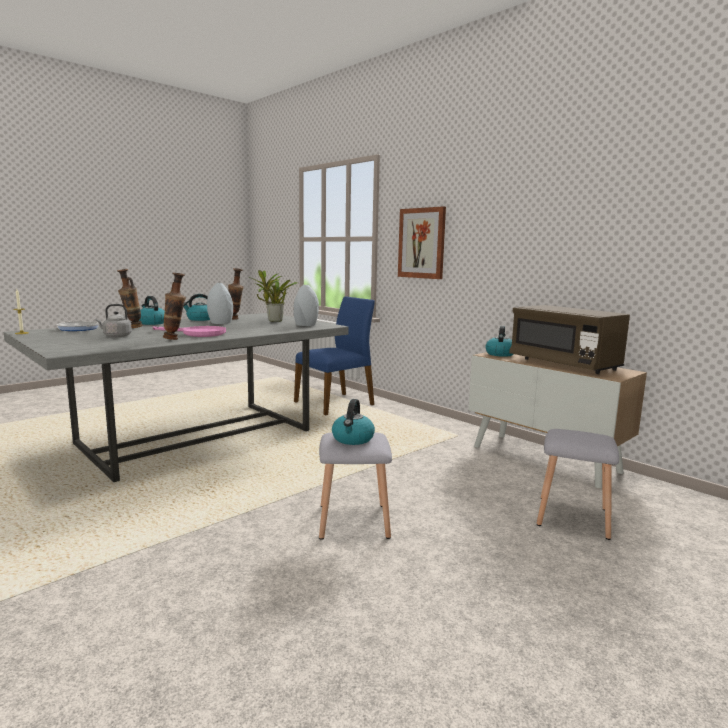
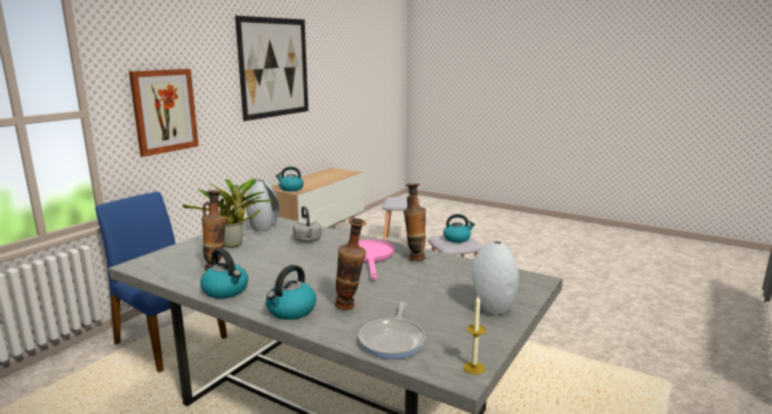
camera: 105 degrees left, 5 degrees up
grey kettle [95,304,132,337] -> grey kettle moved to [293,206,322,242]
grey vase [207,283,233,324] -> grey vase moved to [472,241,519,315]
brown microwave [509,305,630,374] -> none
none -> picture [235,16,308,121]

